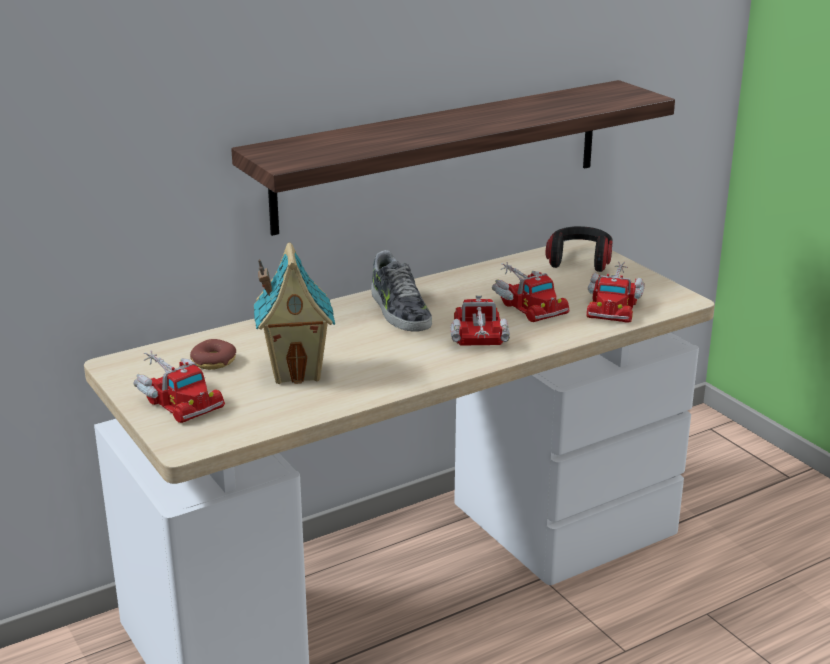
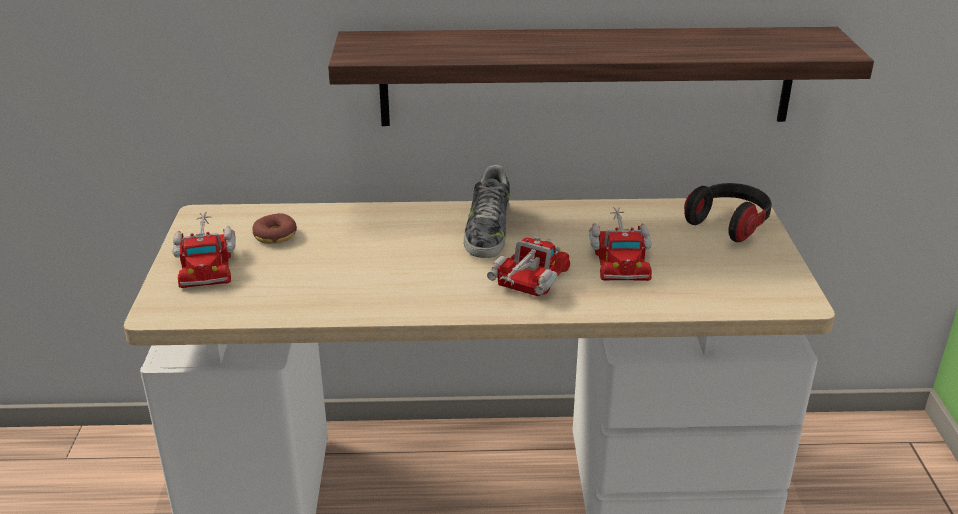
camera: 30 degrees right, 5 degrees up
toy house [254,243,335,384] -> none
toy truck [586,261,645,323] -> none

